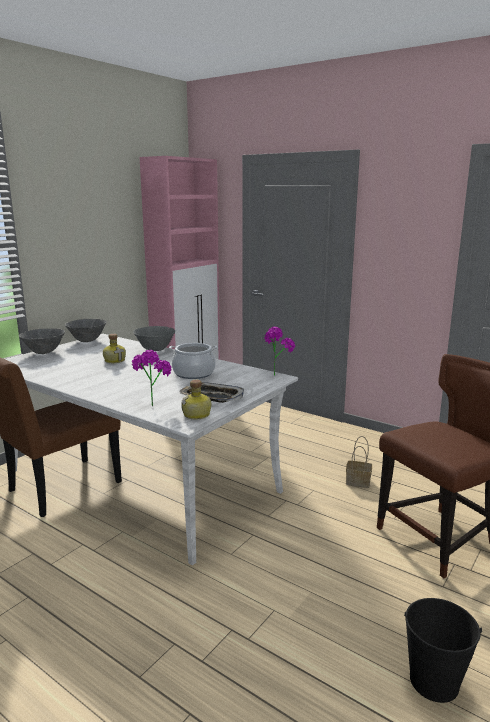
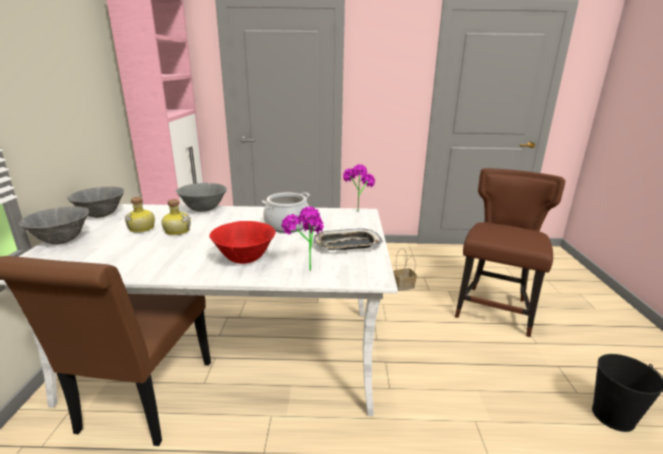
camera: 35 degrees left, 5 degrees up
bottle [181,380,211,419] -> bottle moved to [124,197,155,233]
none -> red bowl [209,221,276,264]

